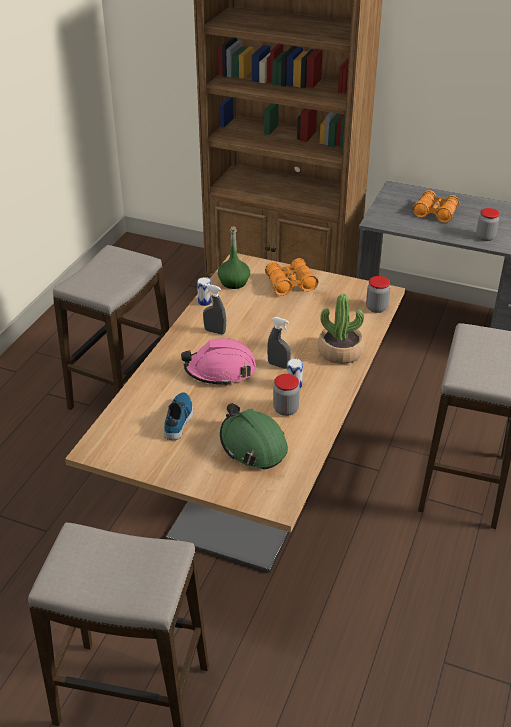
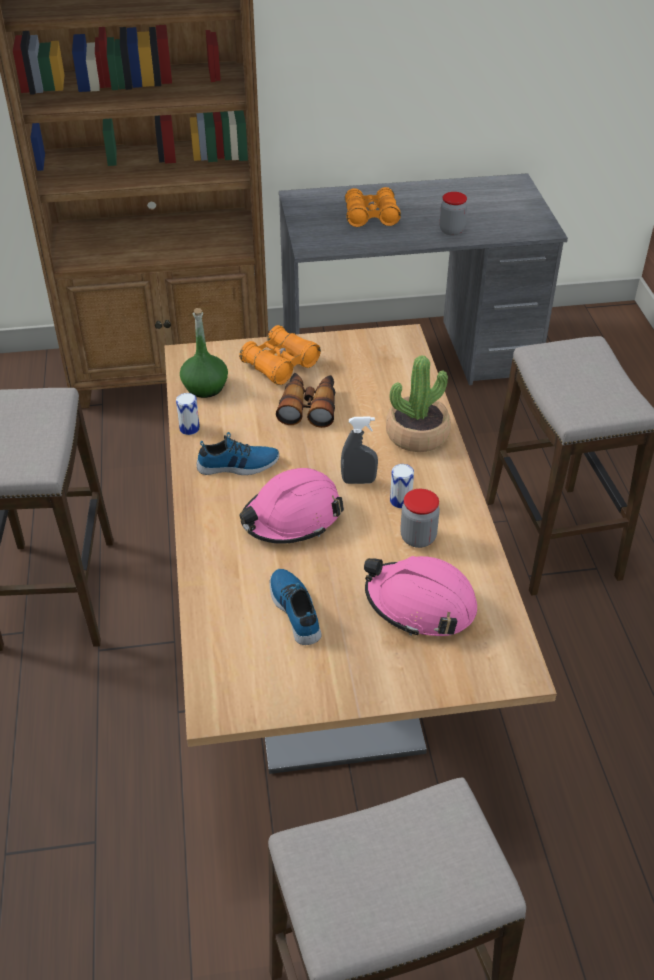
camera: 30 degrees left, 5 degrees up
grey spray bottle [203,284,226,335] -> shoe [197,432,279,475]
green hard hat [220,403,288,470] -> pink hard hat [364,556,477,636]
jar [366,276,390,313] -> none
none -> binoculars [276,373,335,428]

